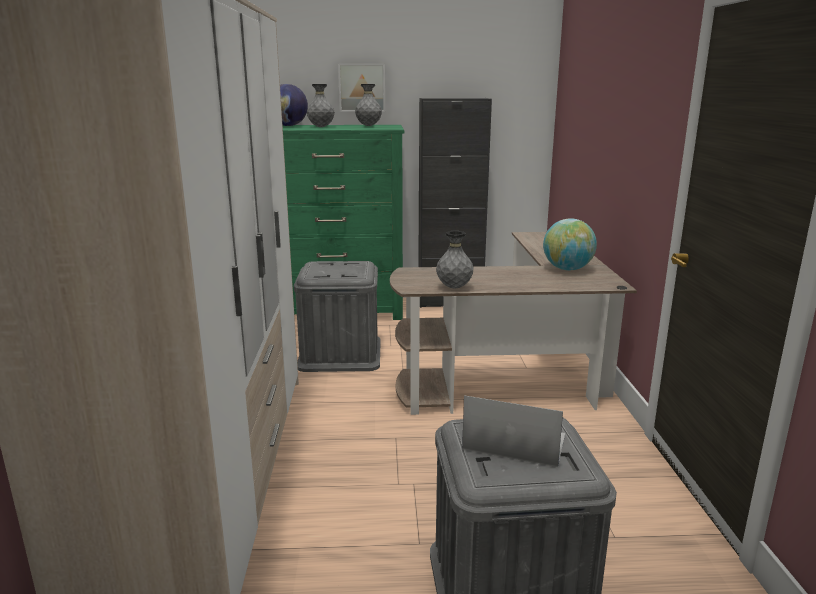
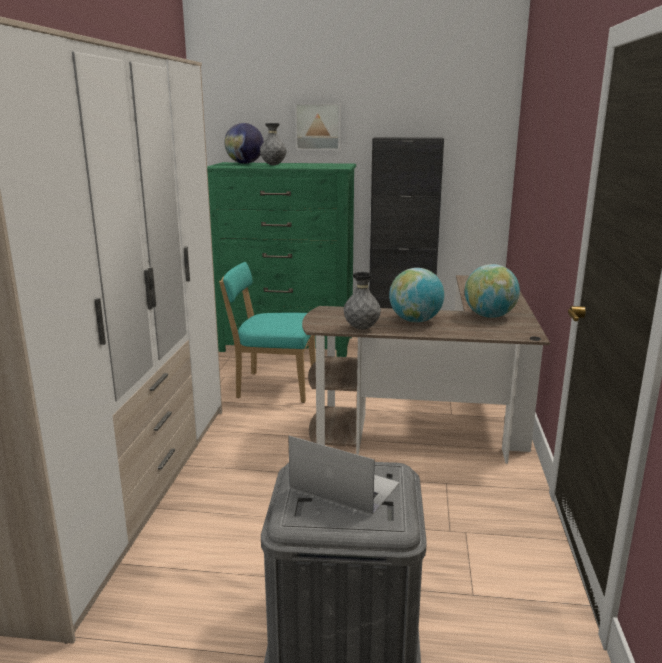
camera: 10 degrees right, 0 degrees up
grey storage box [294,261,381,372] -> turquoise chair [219,262,316,403]
grey vase [355,84,382,126] -> none
none -> globe [389,268,444,322]

